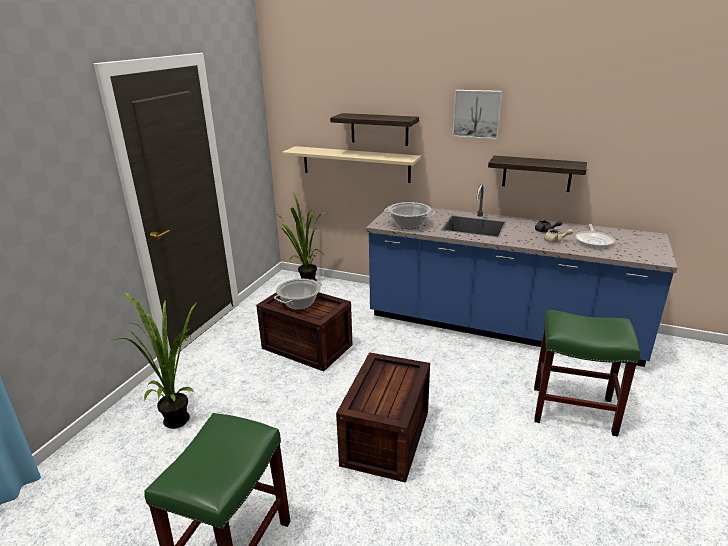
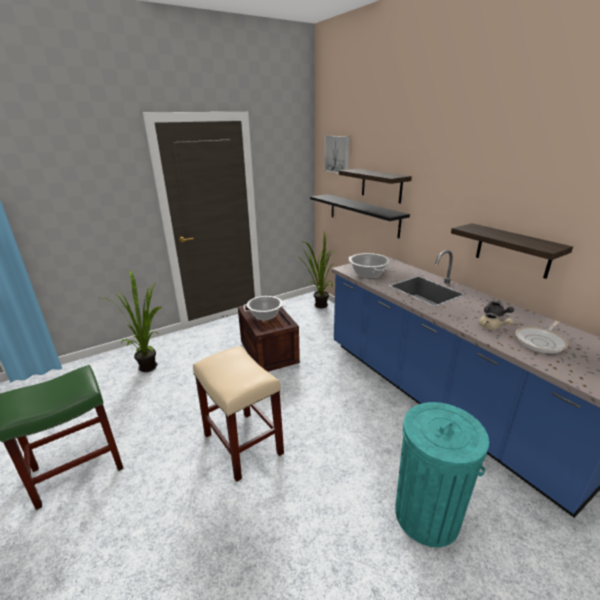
camera: 35 degrees right, 0 degrees up
beige shelf [282,146,421,183] -> black shelf [310,194,410,239]
crate [336,352,430,483] -> beige stool [193,346,284,482]
picture [452,90,502,139] -> picture moved to [324,136,350,173]
green stool [534,309,640,437] -> turquoise trash can [395,402,489,547]

